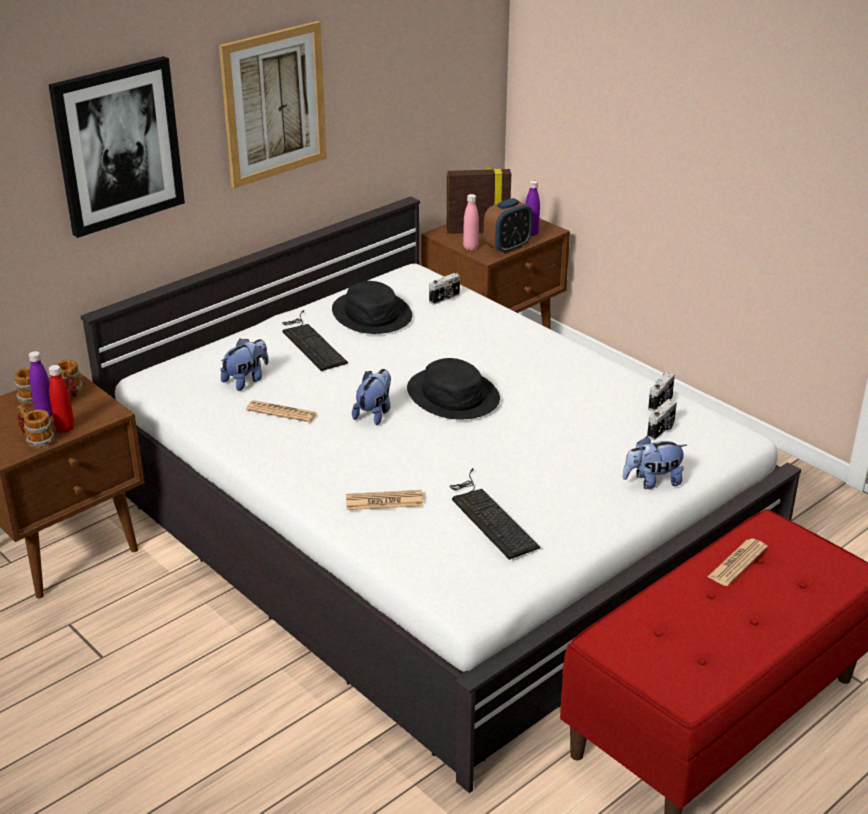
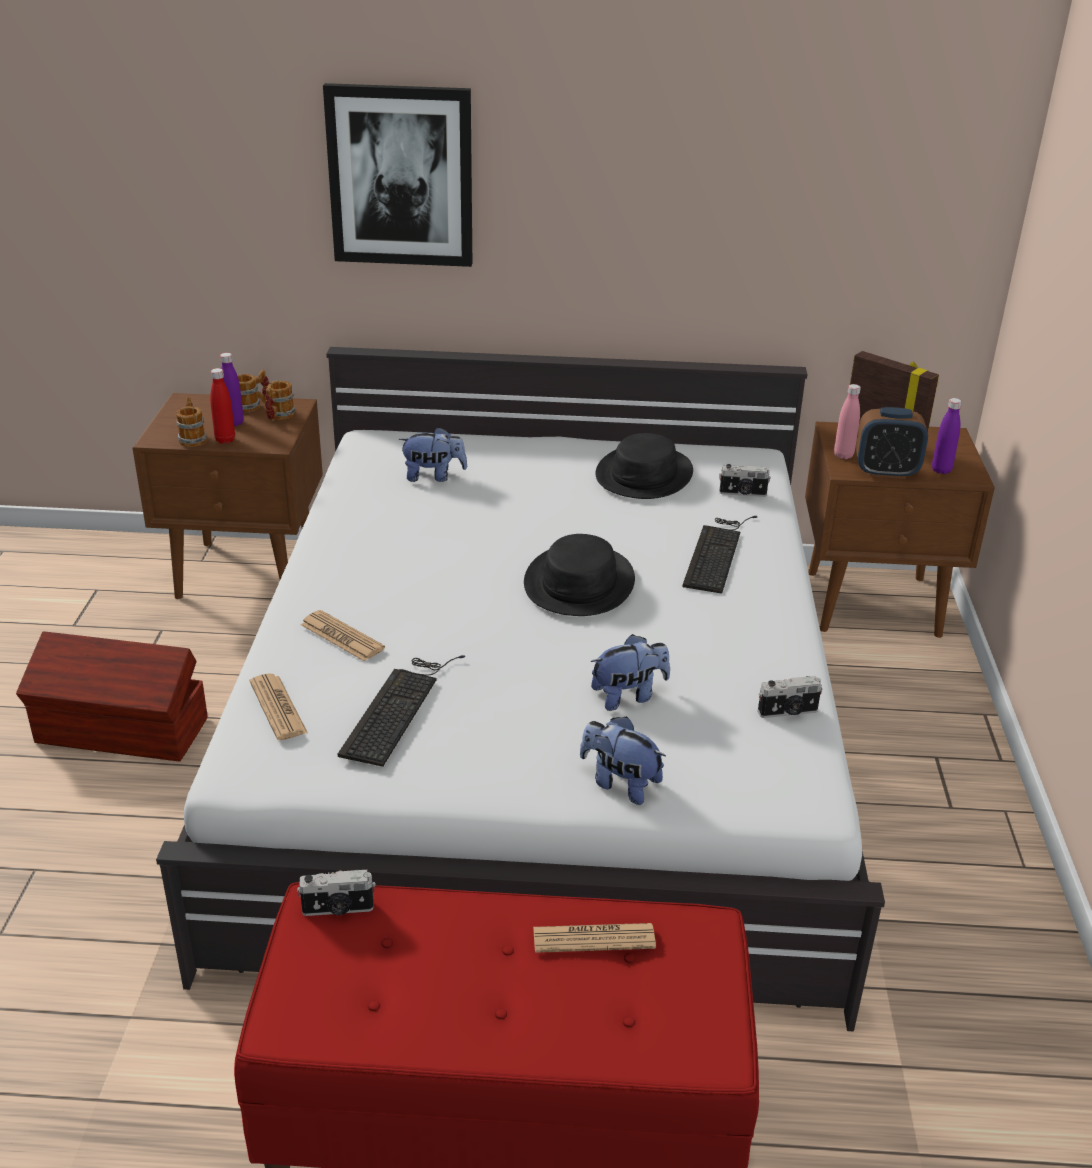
camera: 45 degrees right, 0 degrees up
picture [219,21,327,188] -> none
newspaper [246,400,317,422] -> newspaper moved to [250,674,308,740]
keyboard [282,310,348,371] -> keyboard moved to [683,516,757,594]
plush toy [352,369,391,425] -> plush toy moved to [591,634,670,711]
camera [647,399,677,440] -> camera moved to [297,869,376,916]
none -> brown storage box [16,631,208,762]

